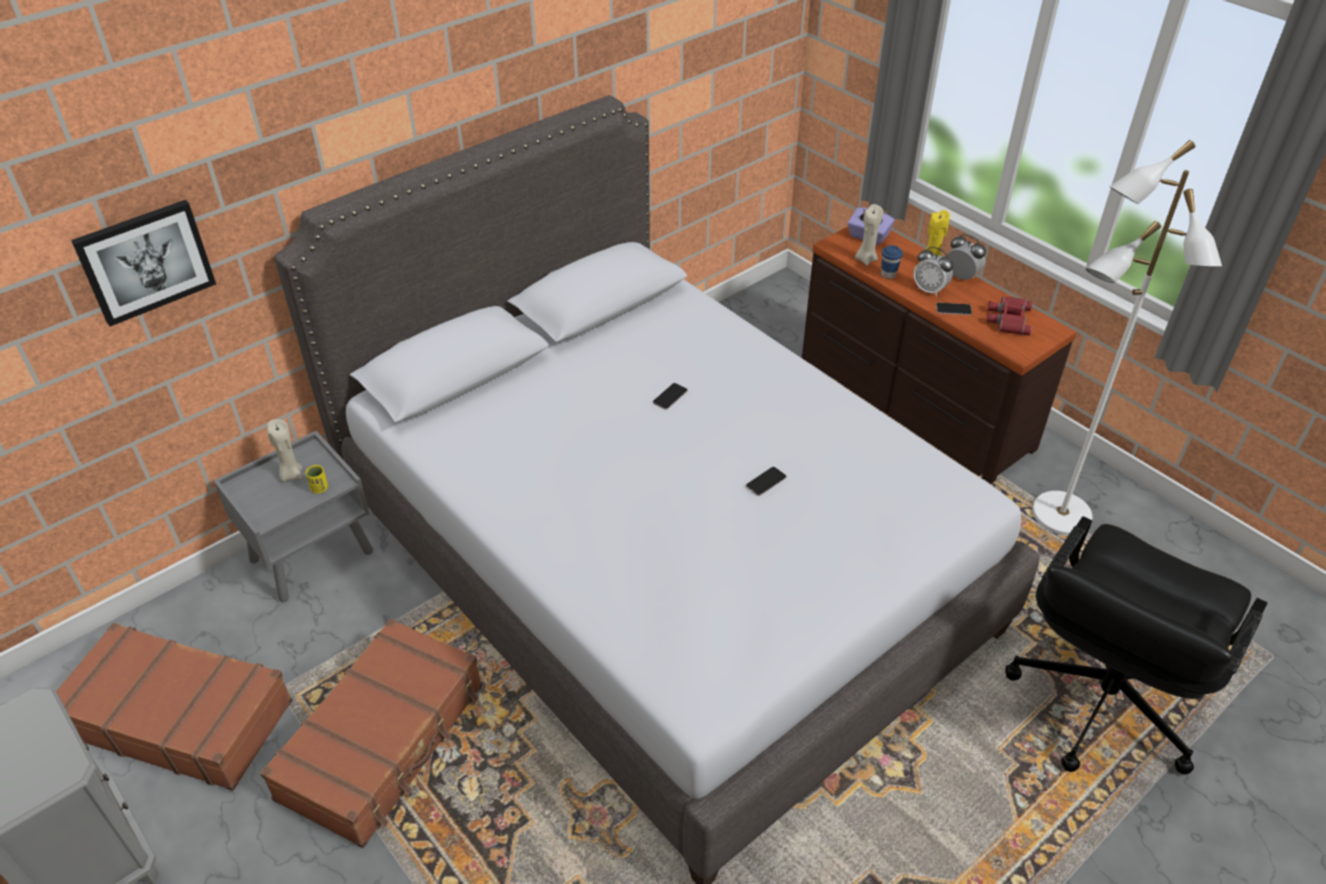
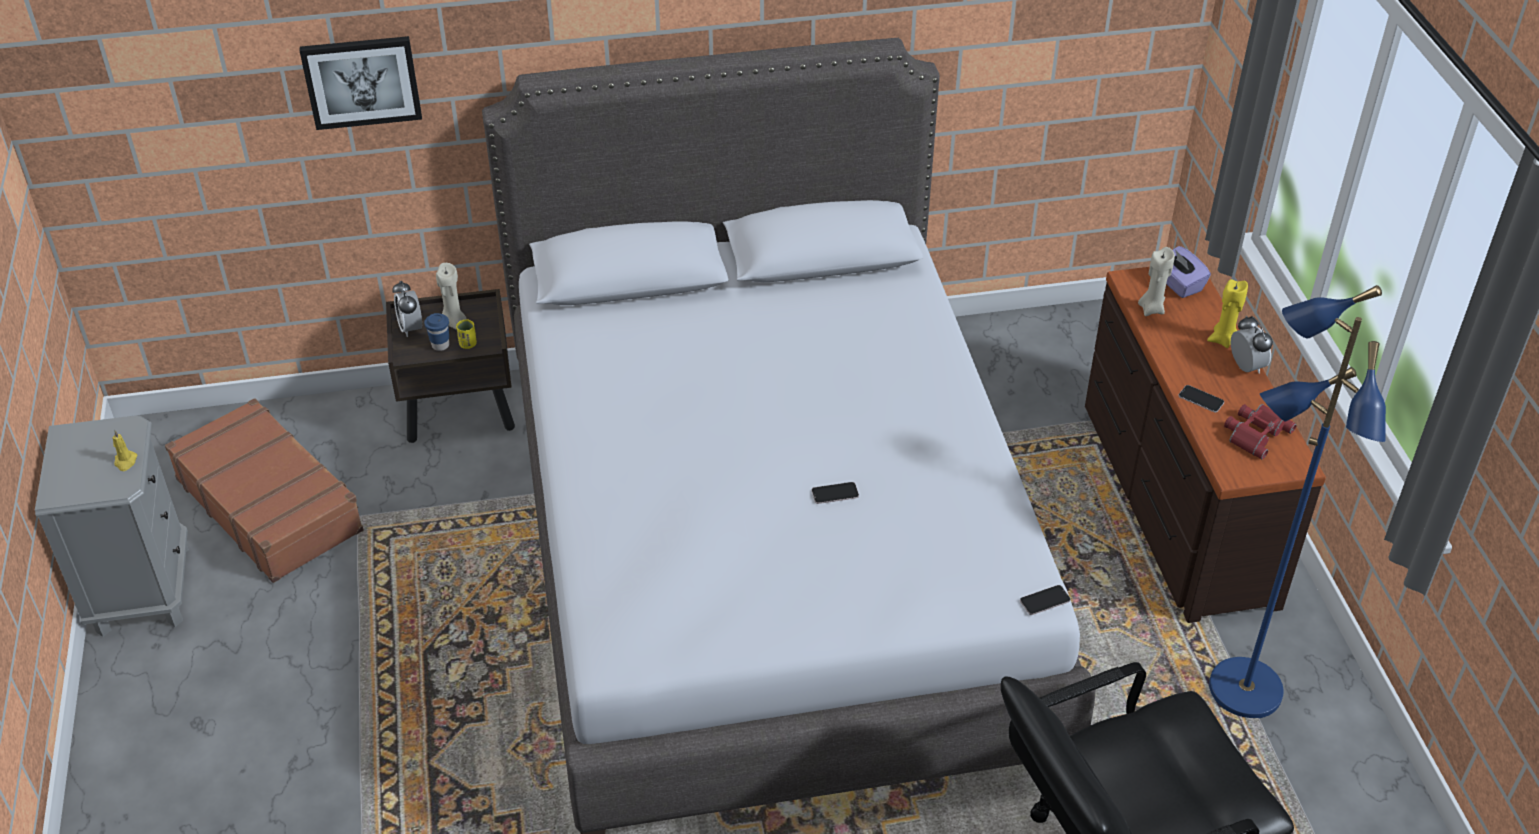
camera: 30 degrees right, 0 degrees up
grey nightstand [213,431,373,602] -> brown nightstand [386,289,515,443]
brown suitcase [260,619,482,848] -> none
phone [653,383,688,410] -> phone moved to [1020,585,1071,615]
blue cup [881,245,903,279] -> blue cup moved to [424,313,449,351]
alarm clock [913,247,953,297] -> alarm clock moved to [392,281,422,337]
white floor lamp [1032,140,1222,536] -> blue floor lamp [1209,285,1386,718]
none -> yellow candle [113,430,137,471]

